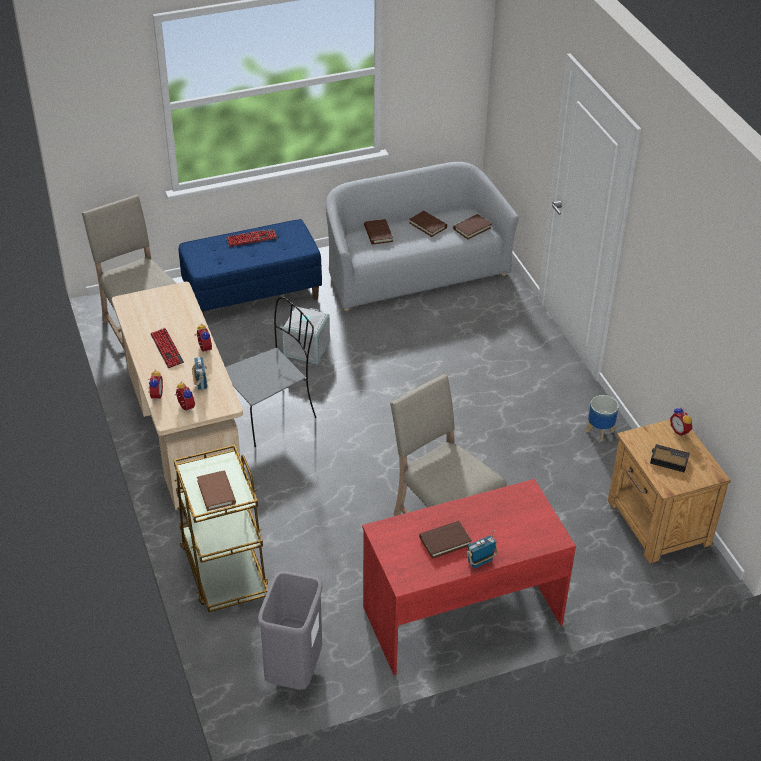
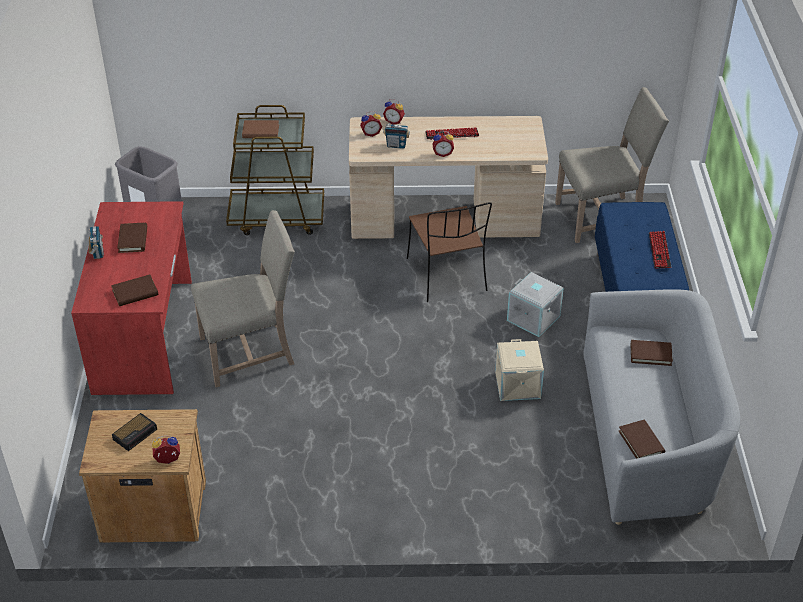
camera: 110 degrees right, 0 degrees up
grey chair [225,297,316,447] -> brown chair [407,202,492,302]
brown book [409,211,447,237] -> brown book moved to [111,275,159,306]
planter [586,395,619,441] -> none
none -> beige storage box [495,339,544,401]

